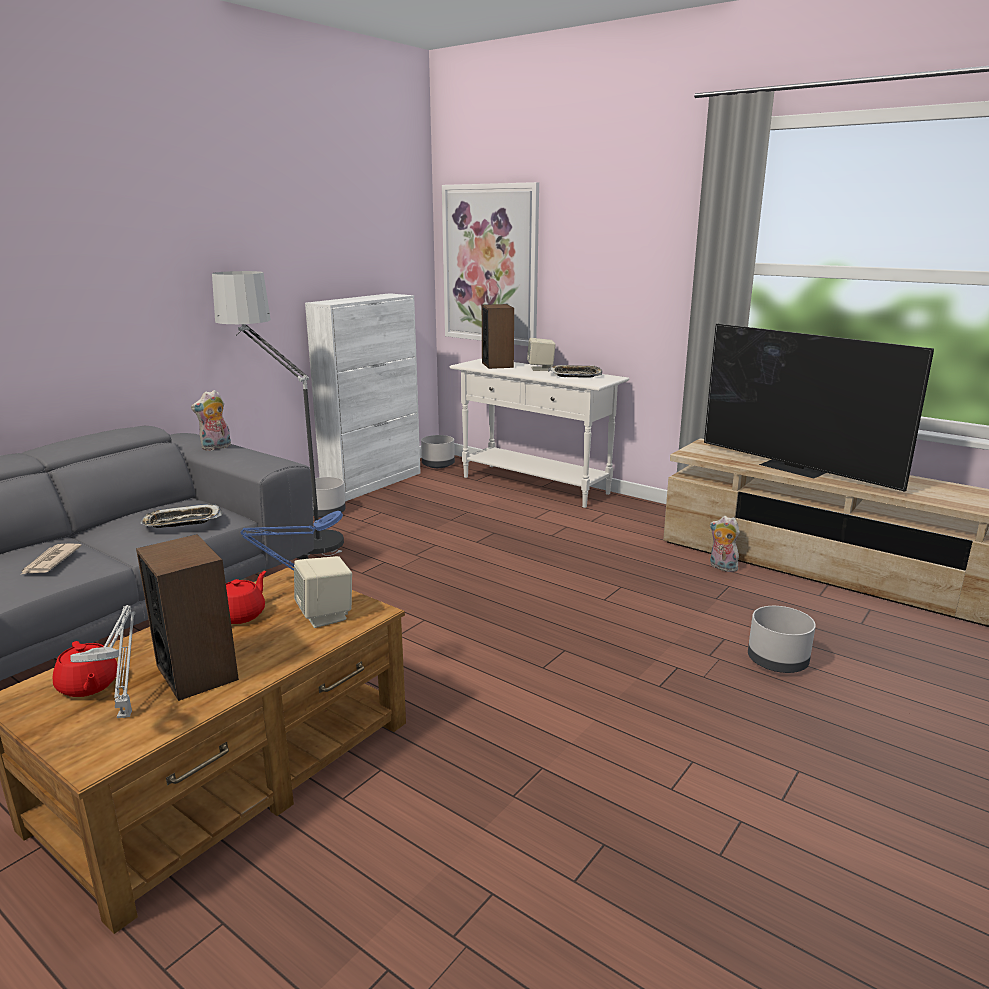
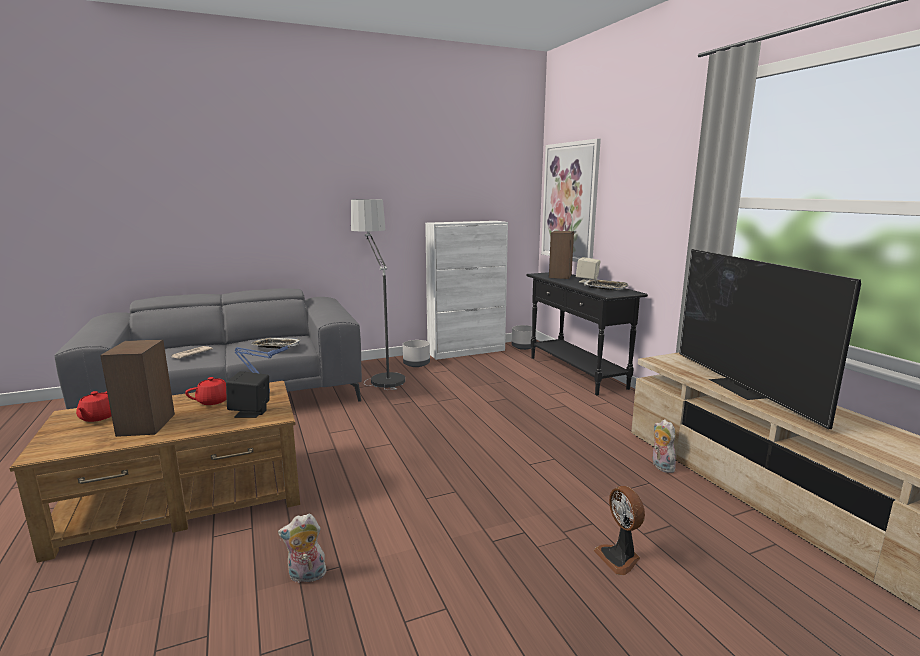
camera: 30 degrees right, 5 degrees down
grey table lamp [70,605,135,718] -> none
plush toy [191,390,231,451] -> plush toy moved to [278,514,326,583]
beige speaker [294,556,352,628] -> black speaker [226,371,269,418]
white console table [450,358,629,508] -> black console table [526,272,648,395]
grey planter [748,606,816,673] -> fan [593,486,645,575]

